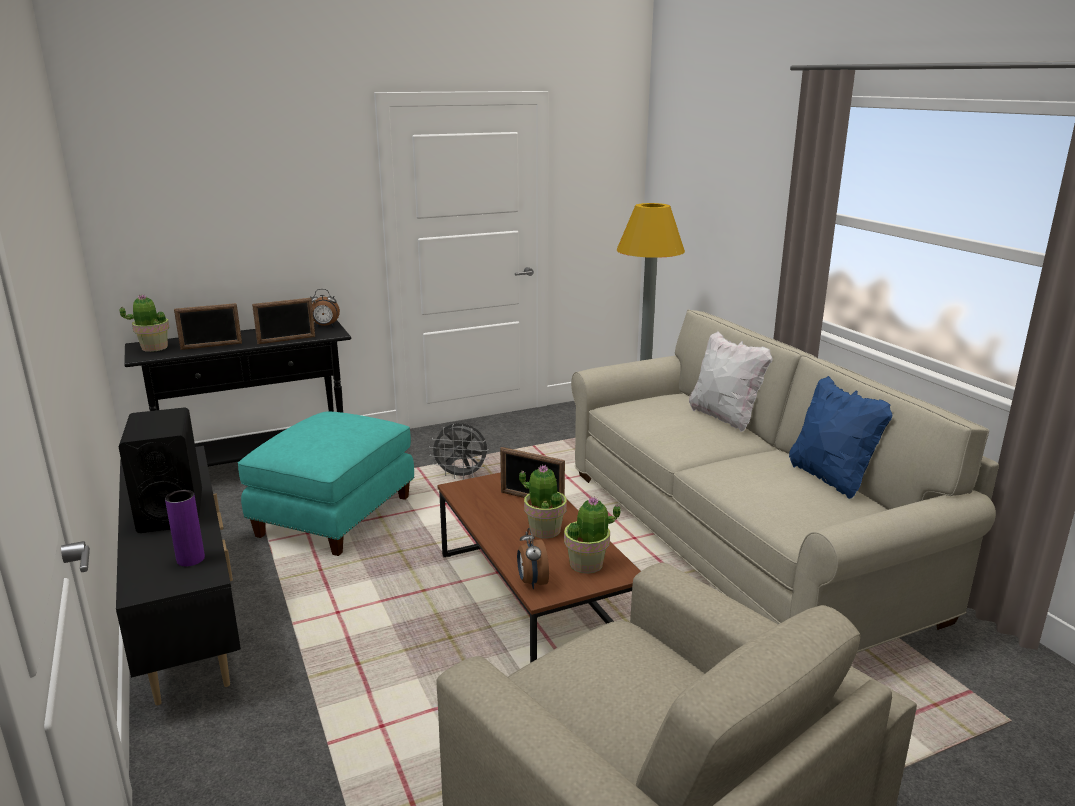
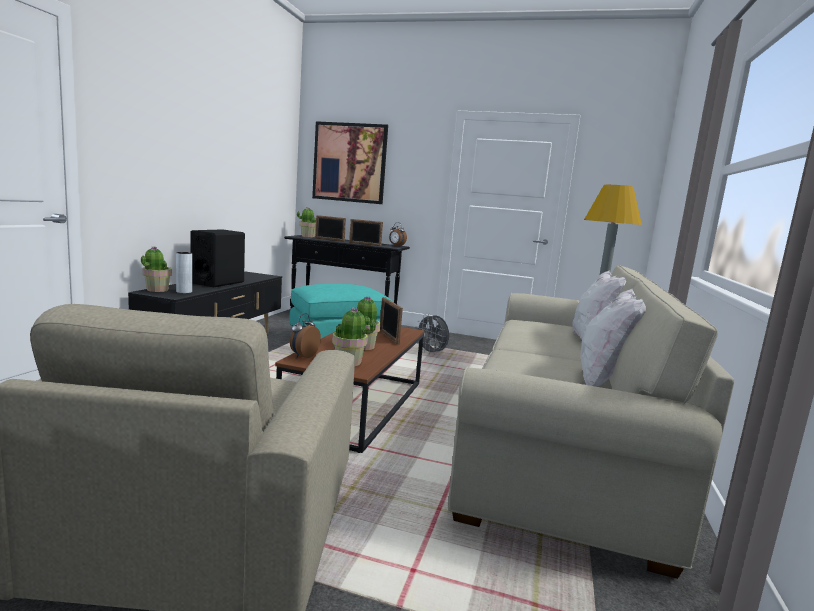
camera: 40 degrees right, 10 degrees down
purple vase [165,490,205,566] -> grey vase [176,252,192,293]
blue pillow [789,376,892,499] -> white pillow [580,288,646,387]
none -> potted plant [141,246,172,292]
none -> picture [312,121,388,204]

